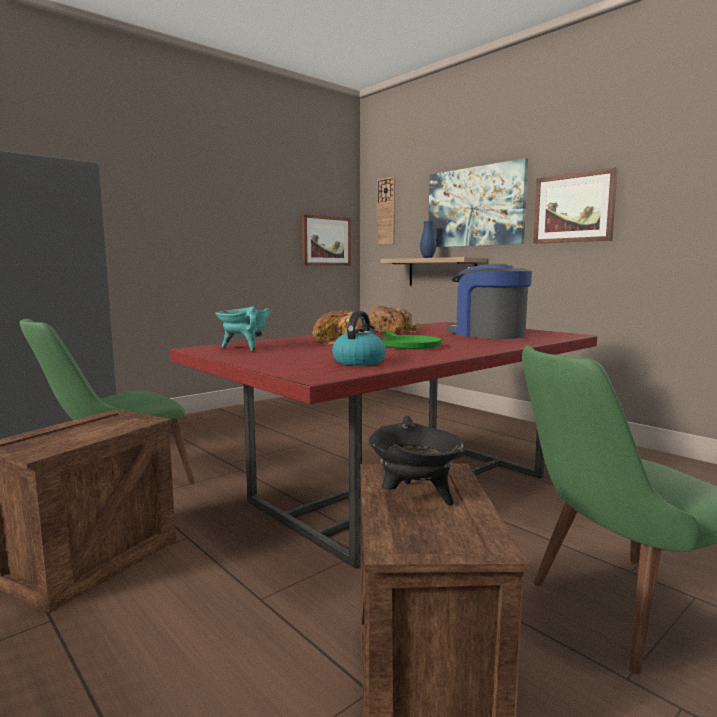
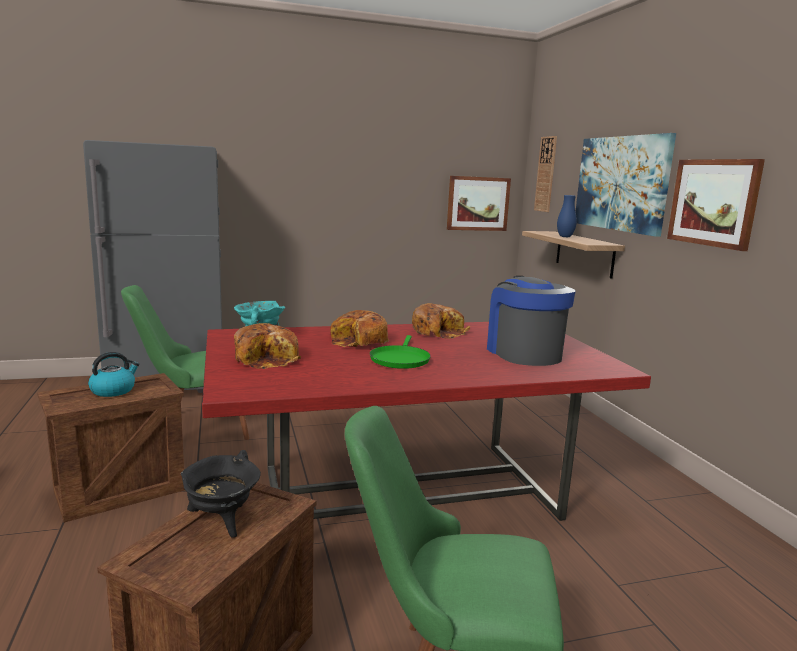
camera: 25 degrees right, 5 degrees up
kettle [332,311,386,366] -> kettle moved to [88,352,140,397]
none -> bread [234,323,301,369]

